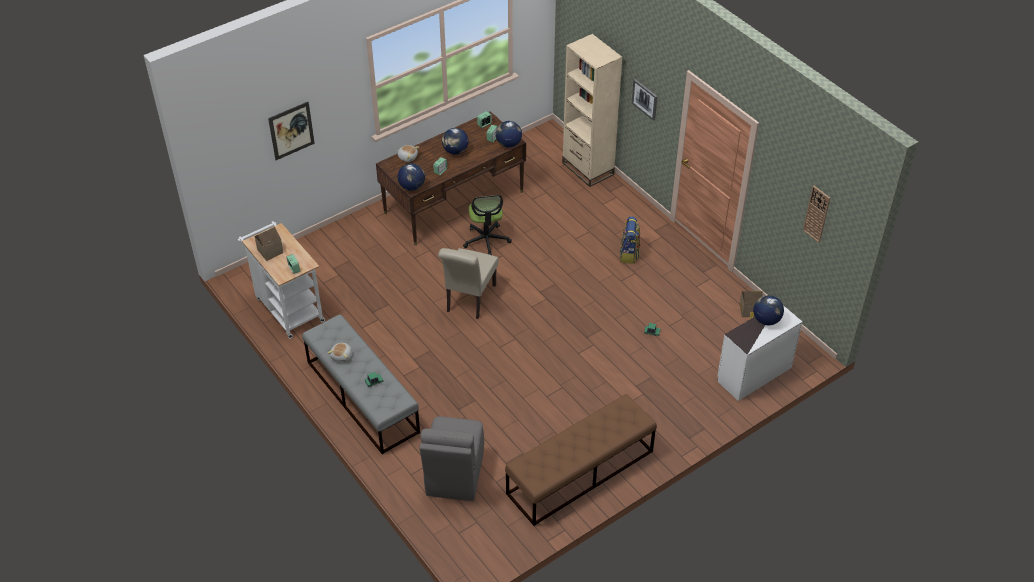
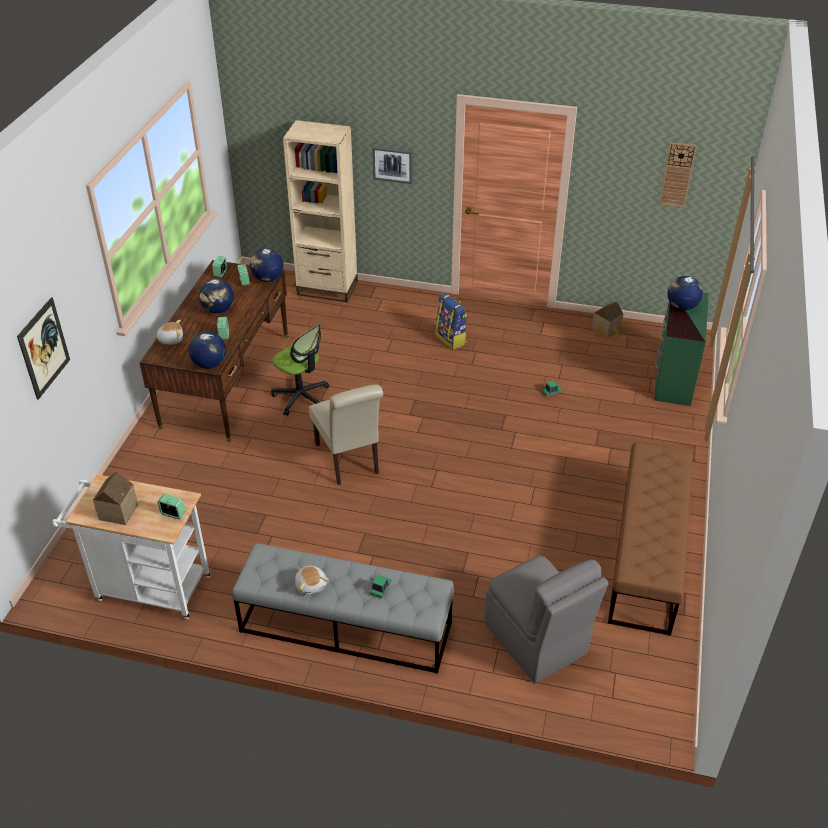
camera: 40 degrees left, 5 degrees down
white dresser [717,305,802,401] -> green dresser [655,292,709,406]

